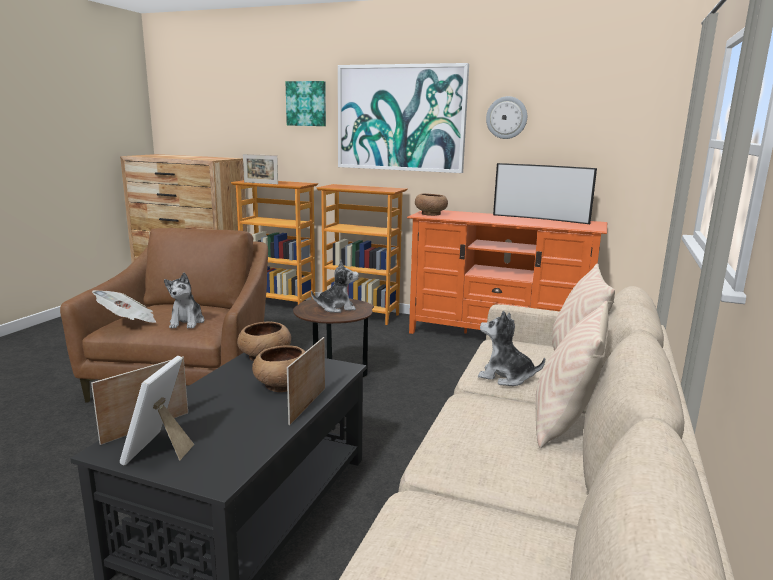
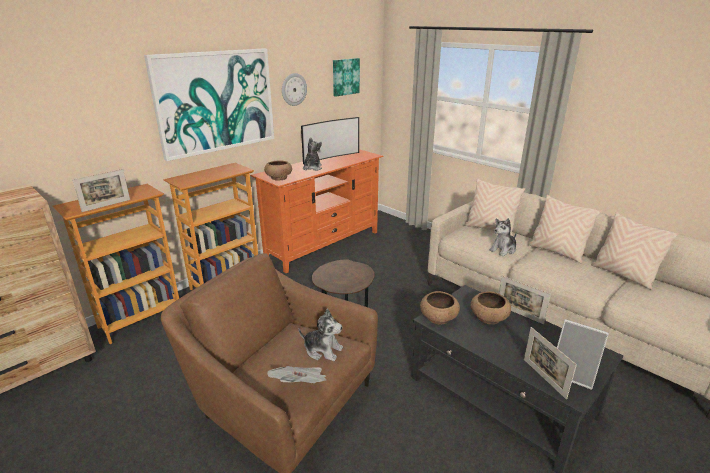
camera: 65 degrees left, 10 degrees up
picture [286,81,326,126] -> picture moved to [333,58,360,96]
plush toy [311,260,359,313] -> plush toy moved to [303,137,322,171]
none -> beige pillow [591,212,679,290]

